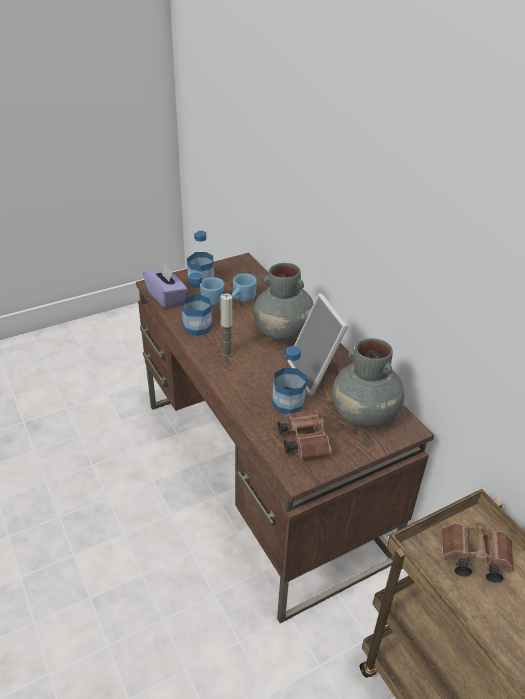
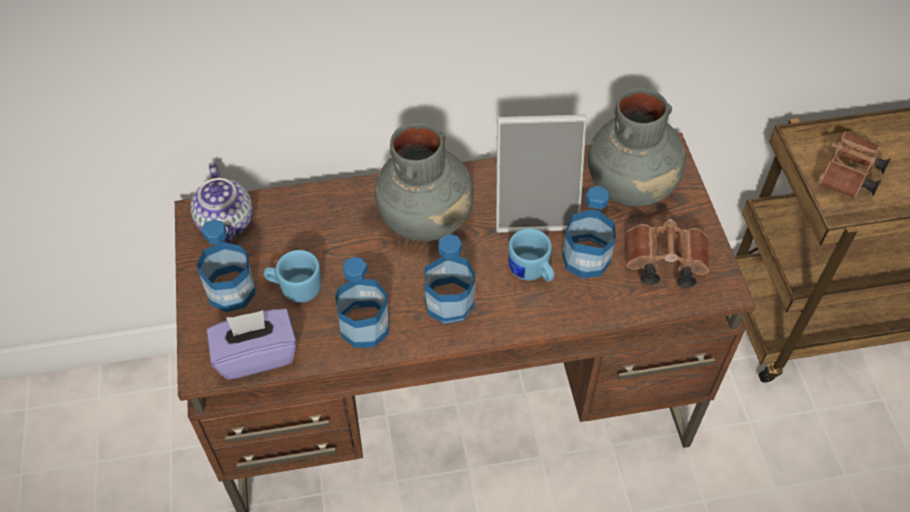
camera: 70 degrees left, 15 degrees up
candle [220,294,233,357] -> bottle [424,234,475,324]
blue mug [232,273,257,302] -> blue mug moved to [508,228,554,282]
none -> teapot [191,162,253,243]

